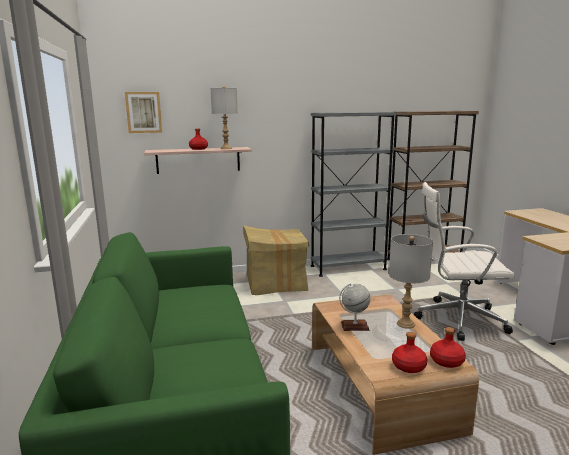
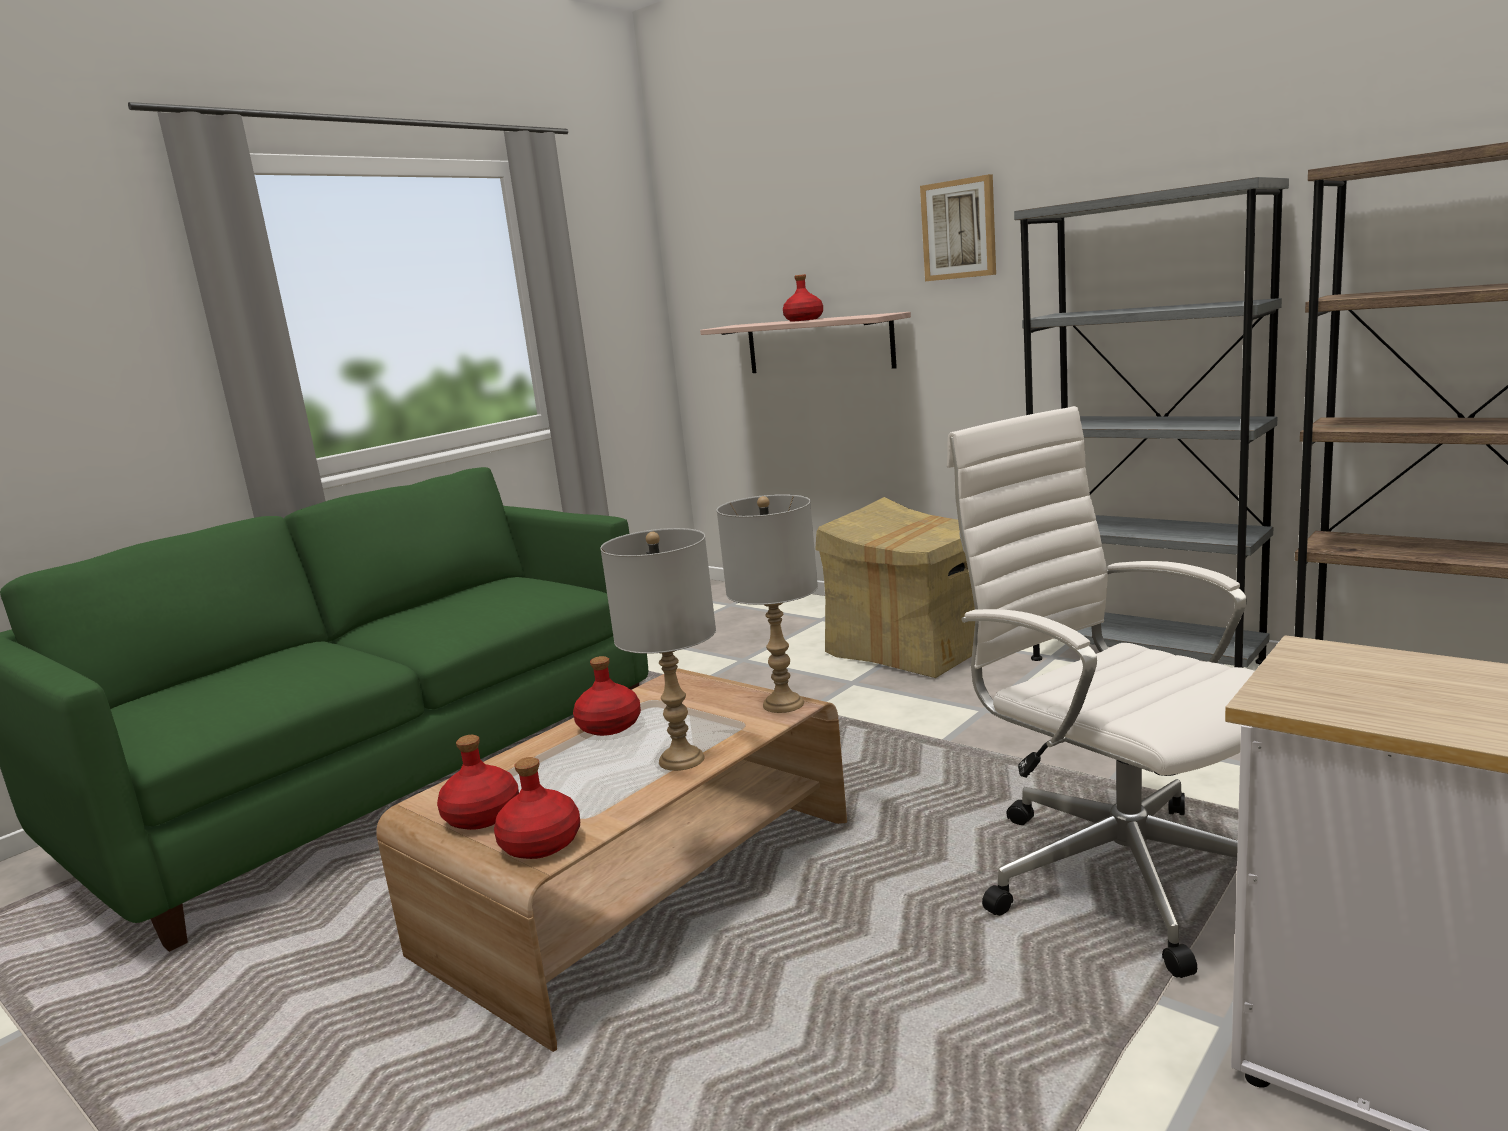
camera: 55 degrees right, 0 degrees up
picture [125,92,162,133] -> picture moved to [920,174,996,281]
grey table lamp [211,86,238,149] -> grey table lamp moved to [717,494,818,713]
globe [339,283,371,331] -> red bottle [573,656,641,736]

